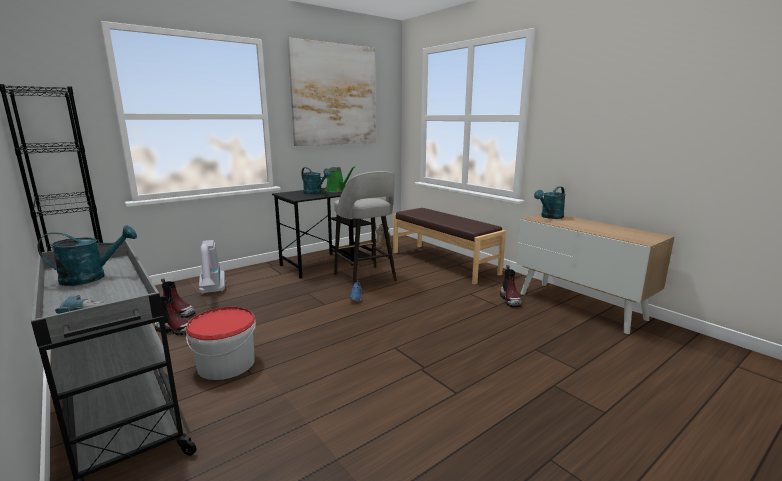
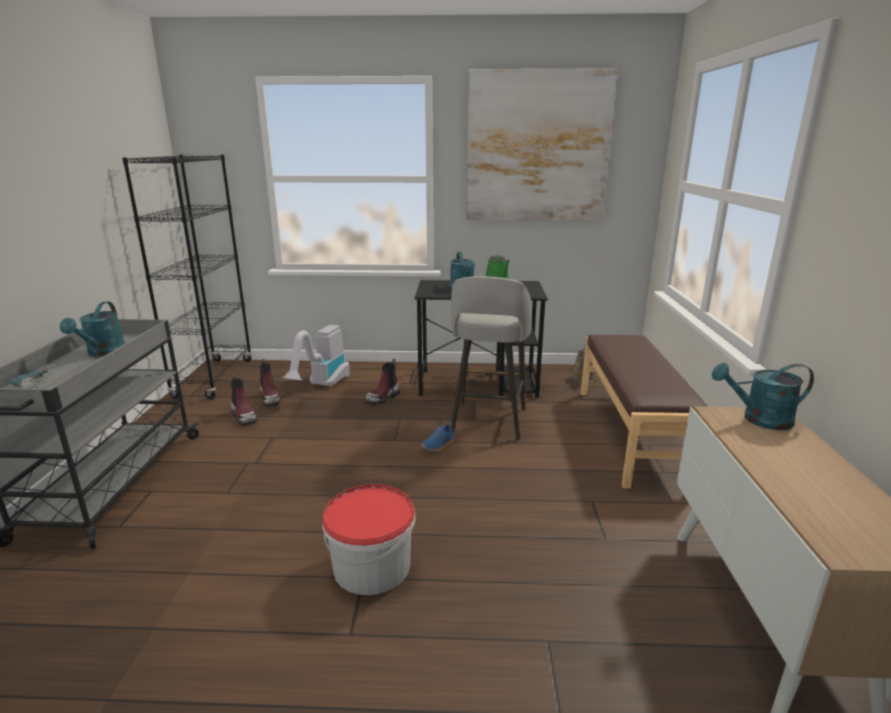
camera: 40 degrees right, 5 degrees up
turquoise watering can [38,225,137,286] -> turquoise watering can turned 75 degrees clockwise [60,302,125,357]
bucket [186,307,256,380] -> bucket moved to [322,484,416,595]
boot [500,265,521,307] -> boot moved to [365,358,400,405]

